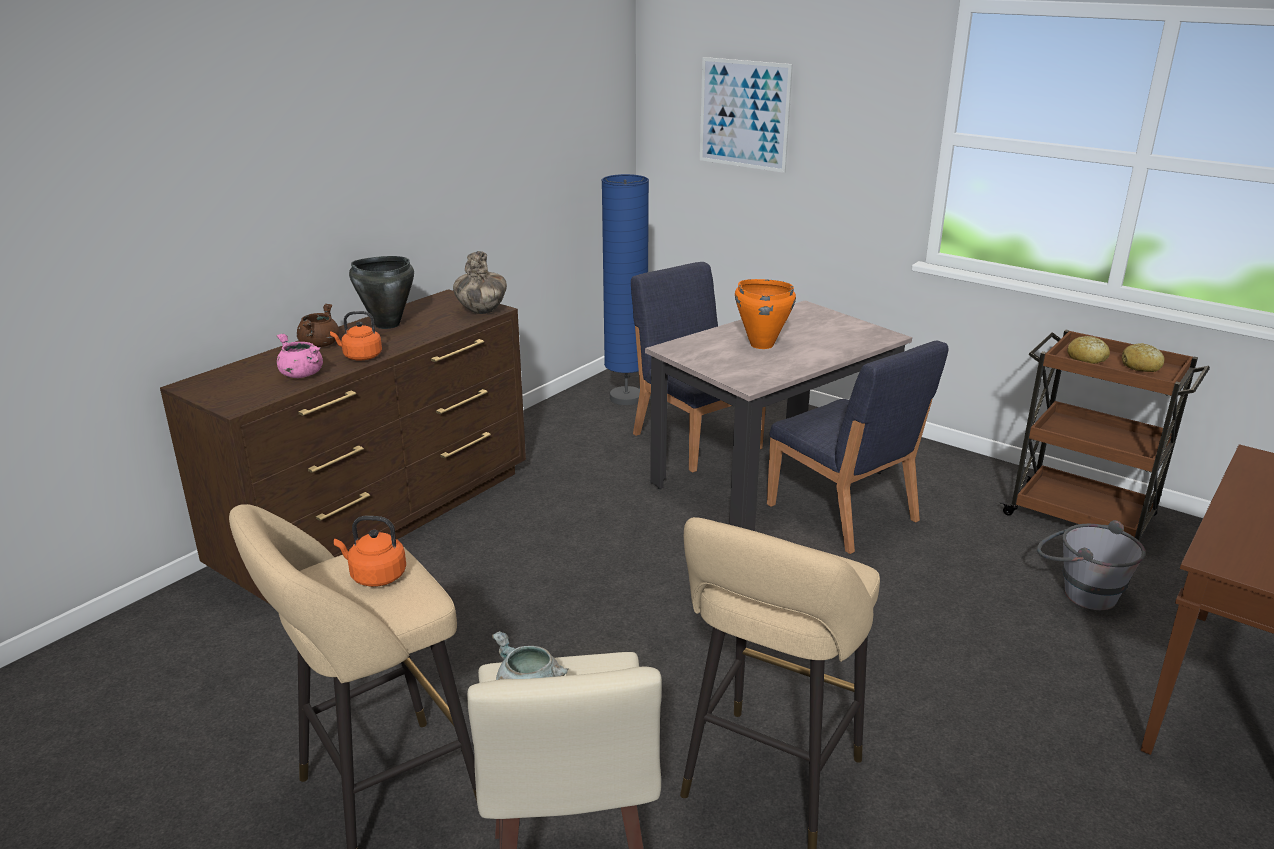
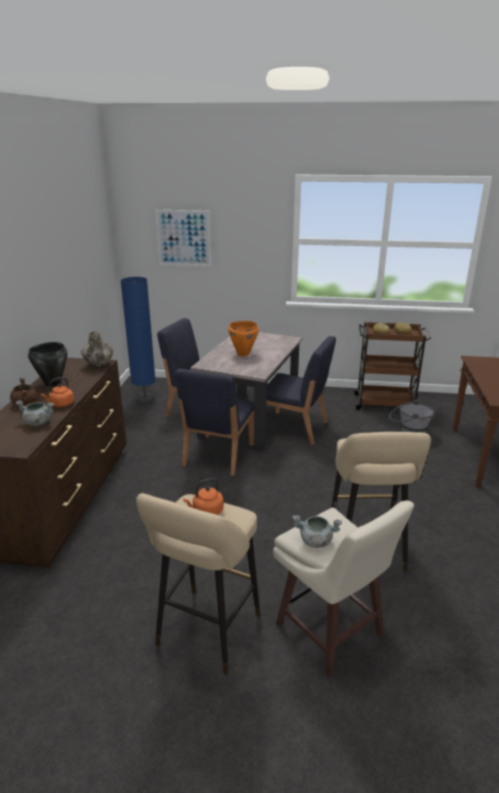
camera: 30 degrees left, 0 degrees up
pink cooking pot [277,334,323,378] -> grey cooking pot [15,401,54,426]
none -> blue chair [175,369,254,476]

